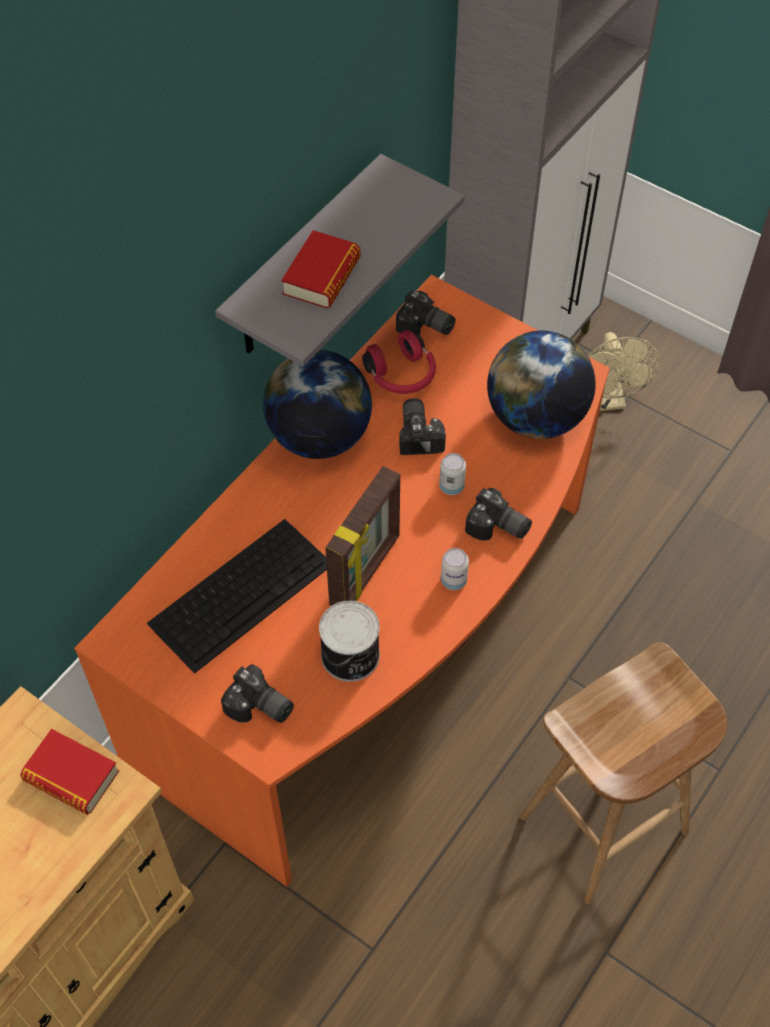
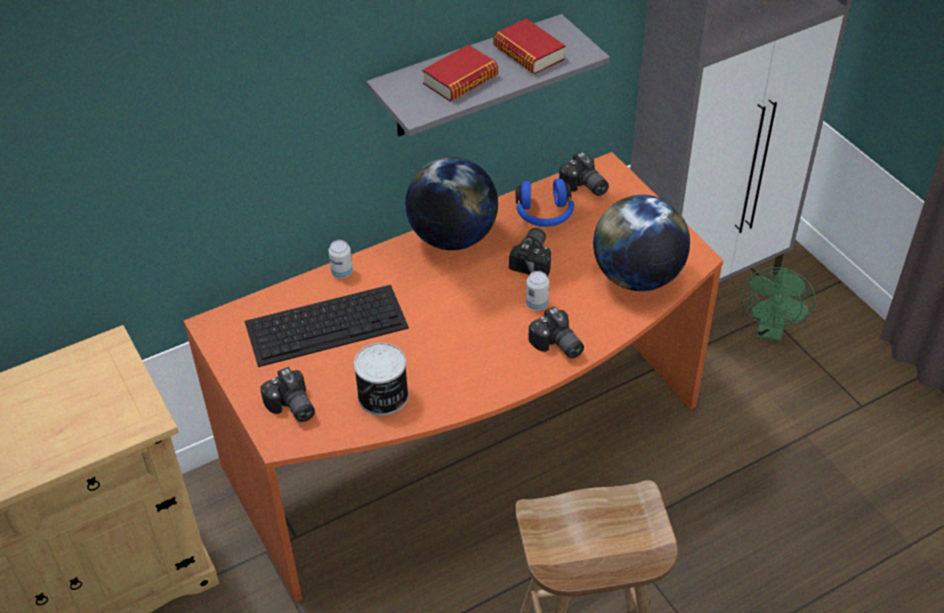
camera: 25 degrees right, 10 degrees down
book [20,729,119,815] -> book moved to [493,19,566,74]
picture frame [325,466,400,606] -> none
red headphones [362,330,436,394] -> blue headphones [516,179,574,227]
can [441,548,469,590] -> can moved to [328,240,353,278]
beige fan [588,332,660,411] -> green fan [741,267,816,342]

